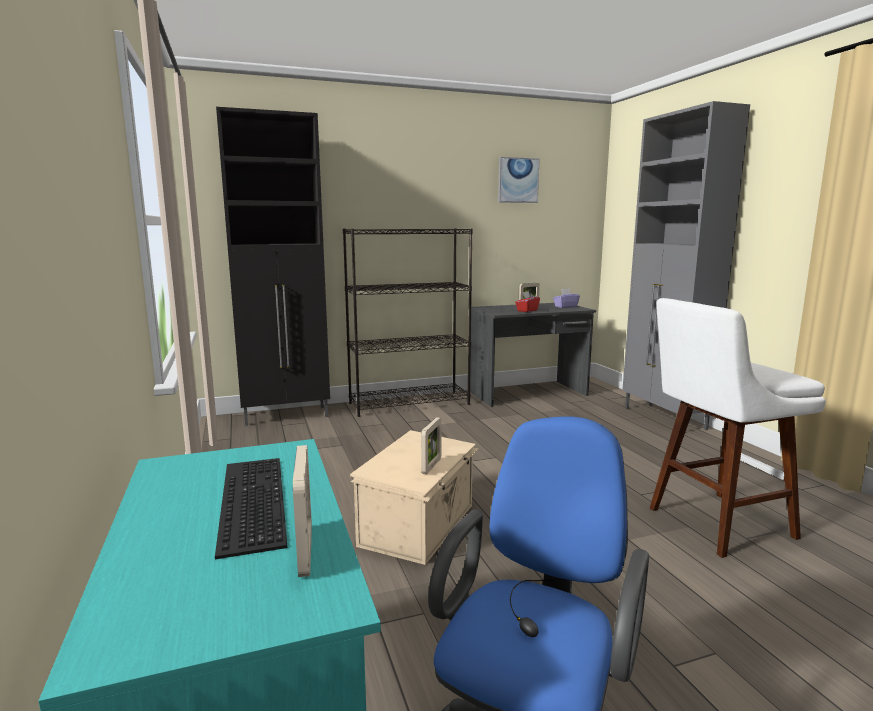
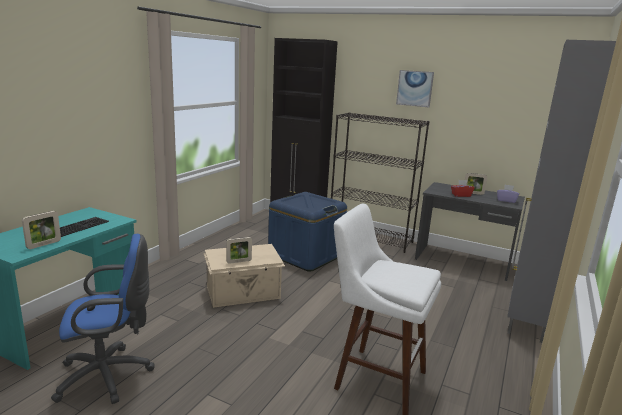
camera: 45 degrees right, 5 degrees up
picture [498,157,540,203] -> picture moved to [396,70,434,107]
none -> blue storage box [268,192,347,272]

